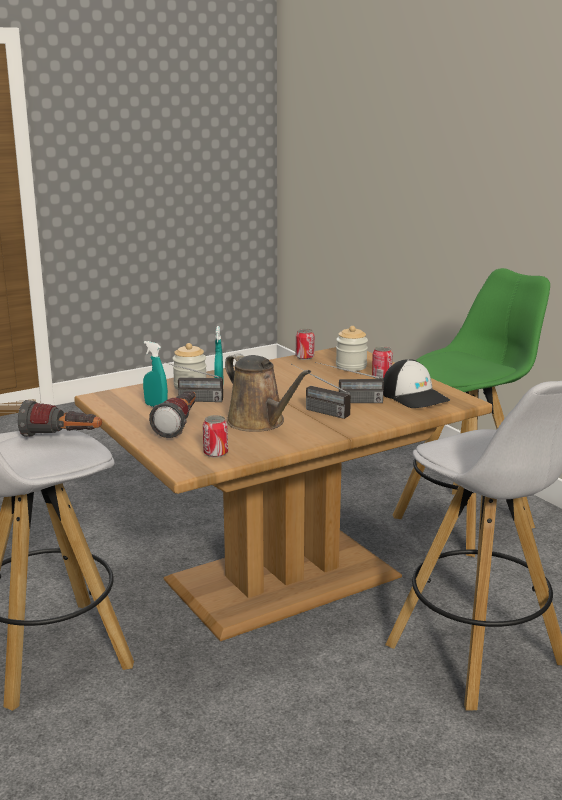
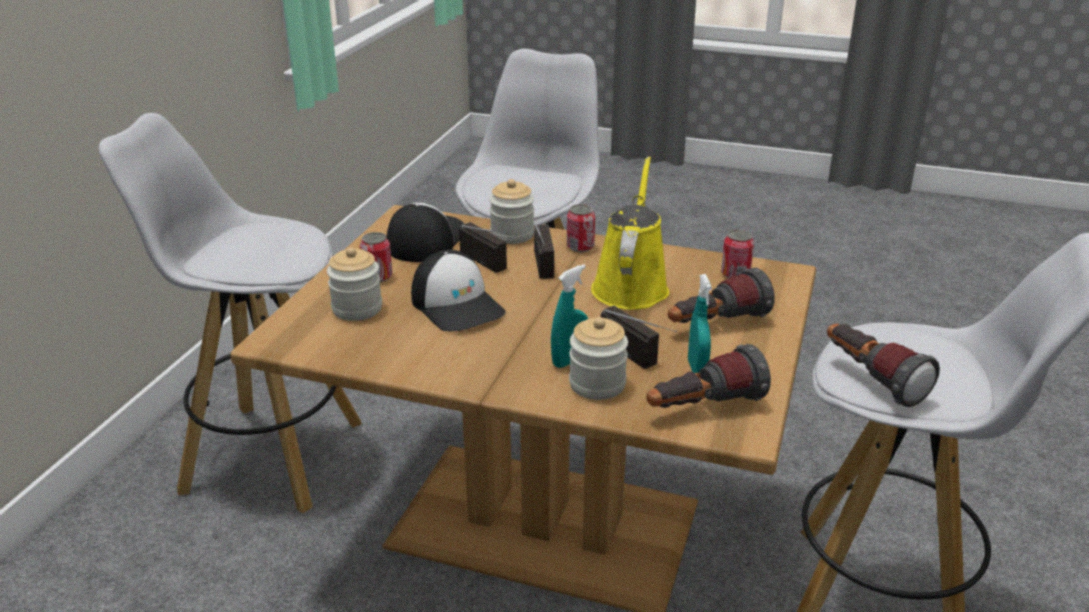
camera: 130 degrees left, 10 degrees up
brown watering can [225,353,311,432] -> yellow watering can [591,156,669,310]
can [296,328,314,360] -> can moved to [567,204,595,252]
green stool [393,268,550,557] -> white stool [99,113,362,513]
none -> cap [411,250,506,331]
none -> jar [489,179,534,244]
none -> flashlight [646,344,771,408]

